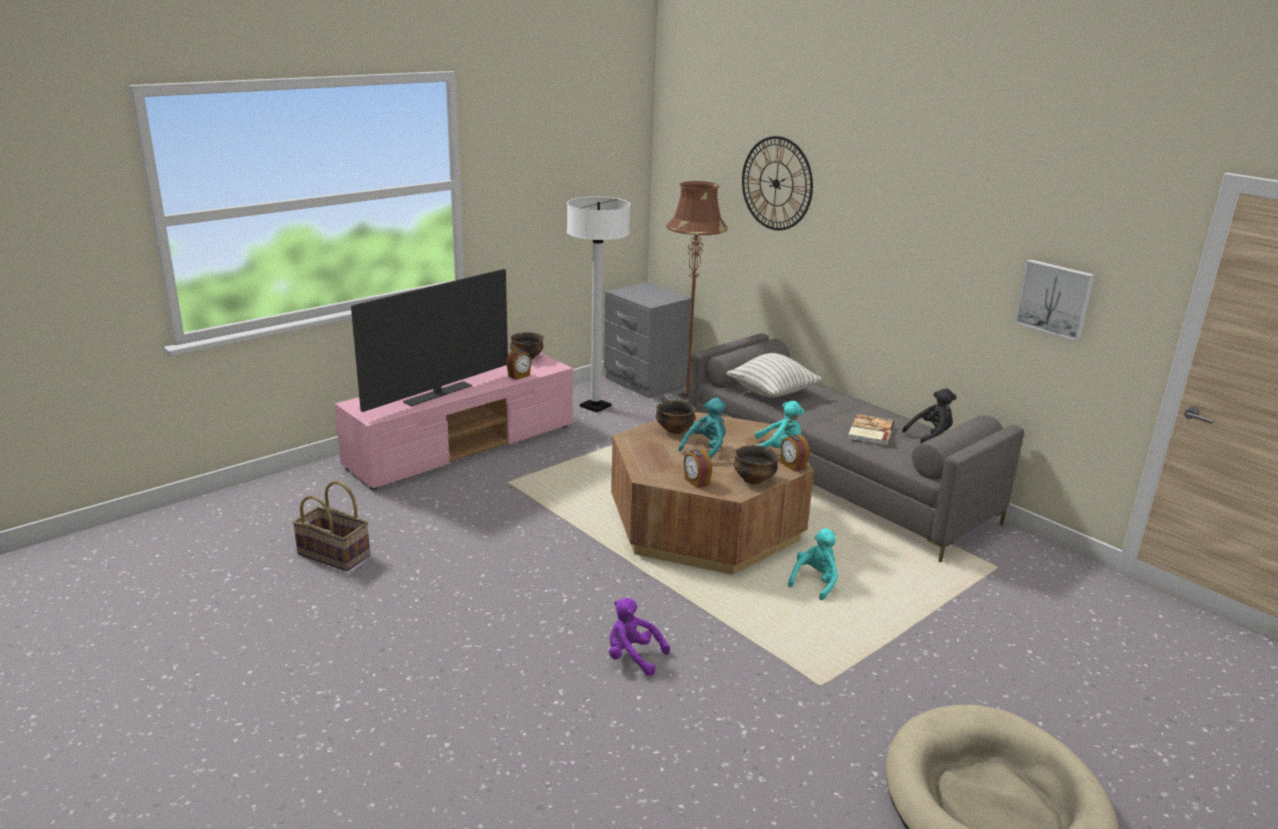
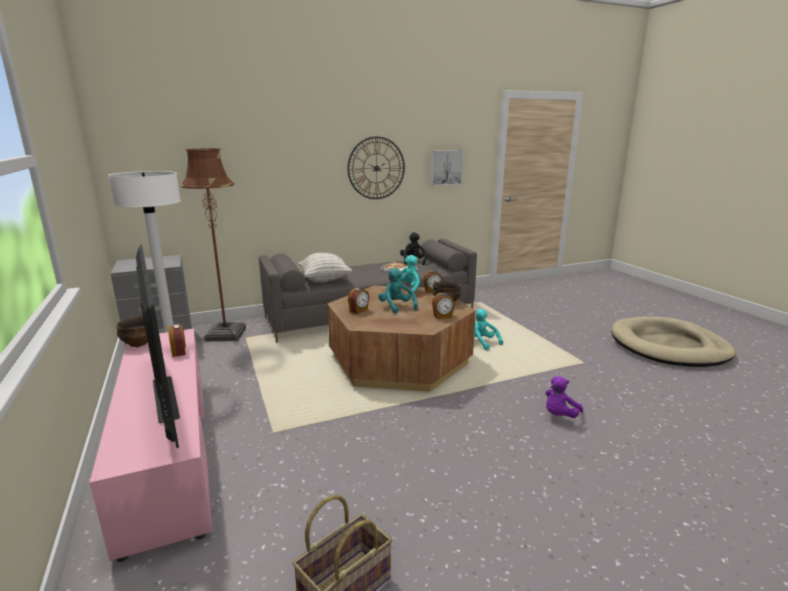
camera: 70 degrees left, 5 degrees down
bowl [656,400,696,434] -> alarm clock [348,287,369,314]
wall clock [742,136,813,230] -> wall clock moved to [347,136,405,199]

